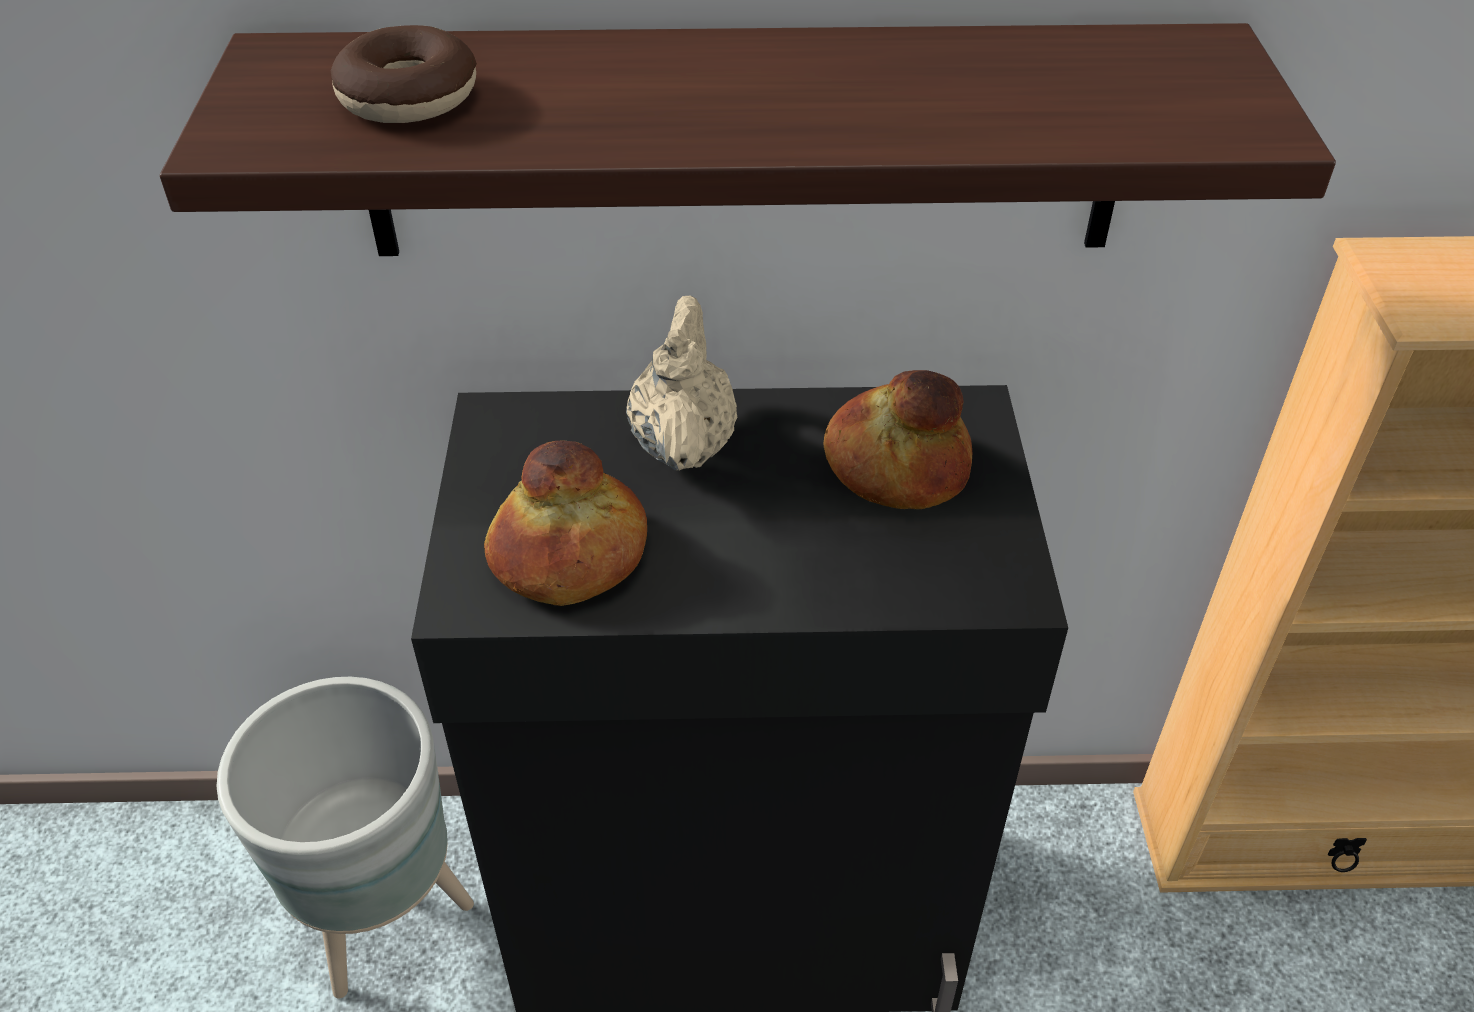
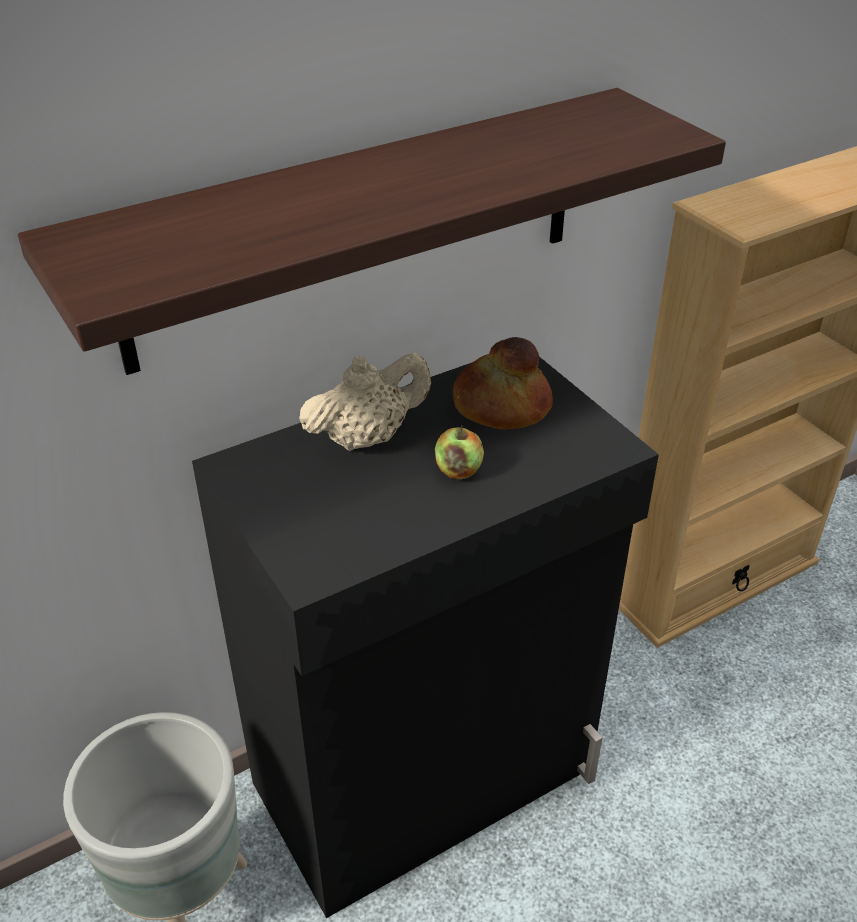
camera: 30 degrees left, 5 degrees down
donut [331,25,477,123] -> none
bread [484,441,647,606] -> none
beige teapot [626,296,737,471] -> beige teapot turned 90 degrees clockwise [299,353,431,451]
none -> apple [435,426,484,479]

